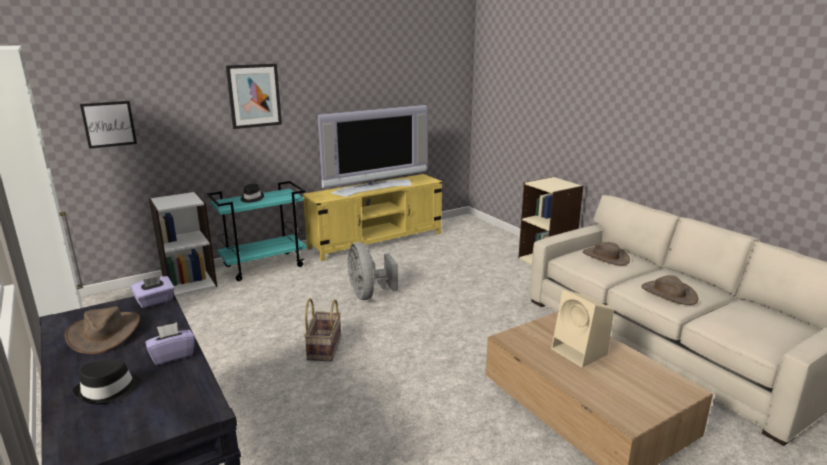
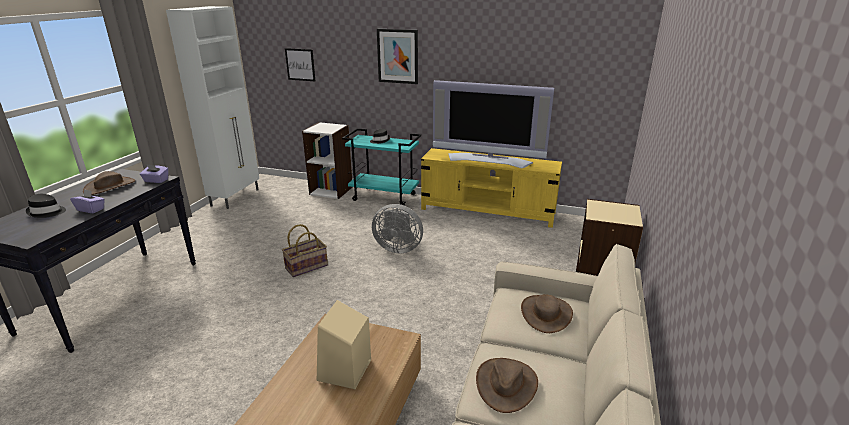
camera: 50 degrees right, 5 degrees up
grey fan [347,242,398,300] -> grey fan turned 105 degrees counterclockwise [372,204,423,253]

